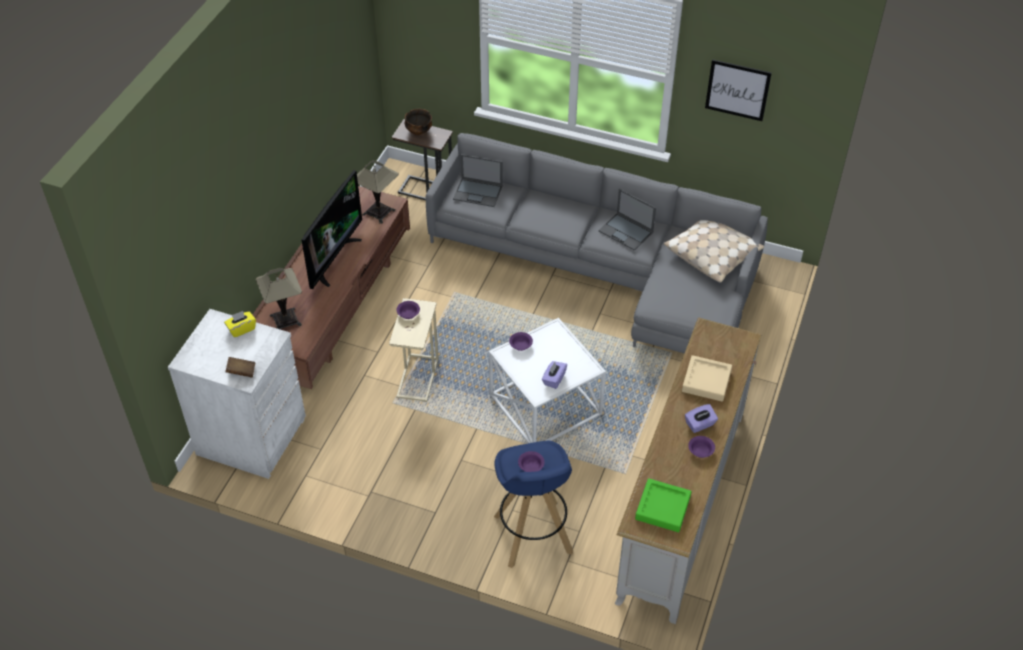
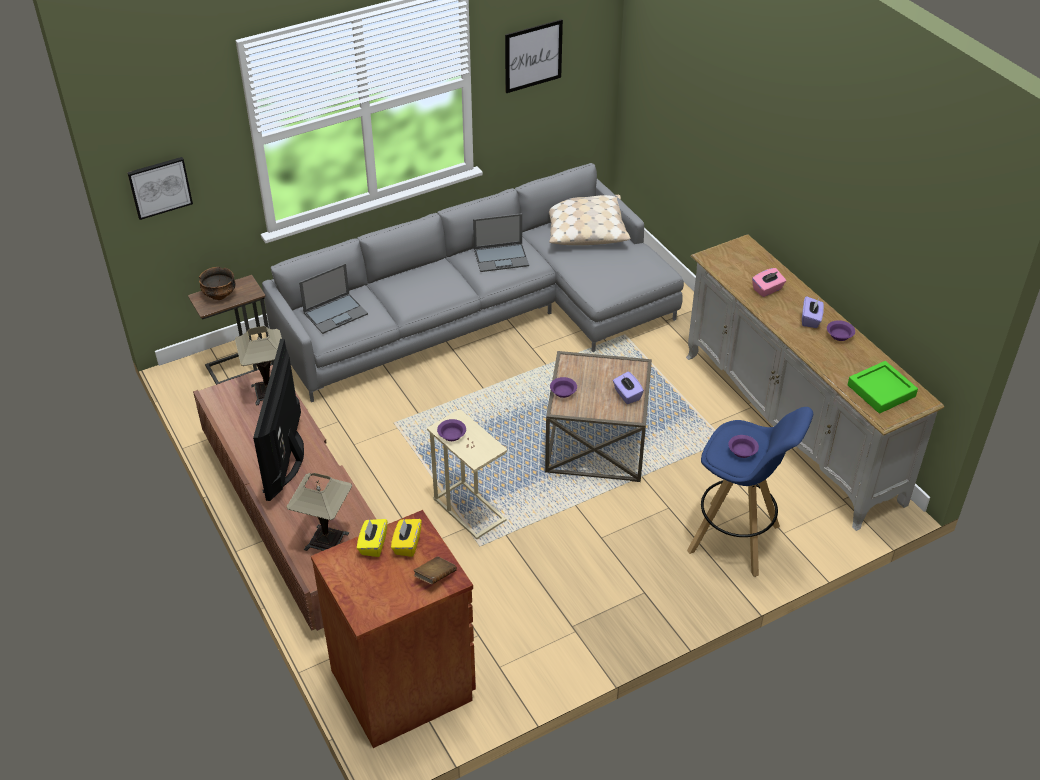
camera: 50 degrees left, 5 degrees down
white dresser [168,309,306,479] -> brown dresser [311,510,476,748]
television [301,170,362,289] -> television turned 150 degrees counterclockwise [253,339,304,501]
white side table [489,318,606,443] -> brown side table [545,351,652,482]
beige tray [682,355,732,402] -> pink tissue box [752,268,786,297]
none -> picture [127,157,193,220]
none -> yellow tissue box [391,519,422,557]

